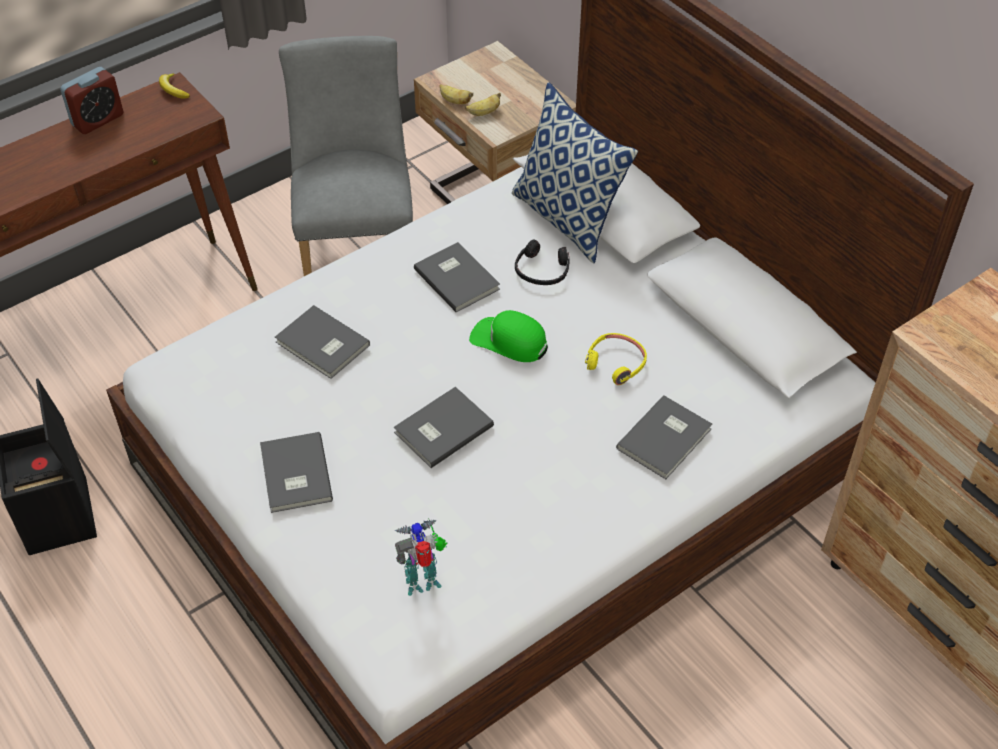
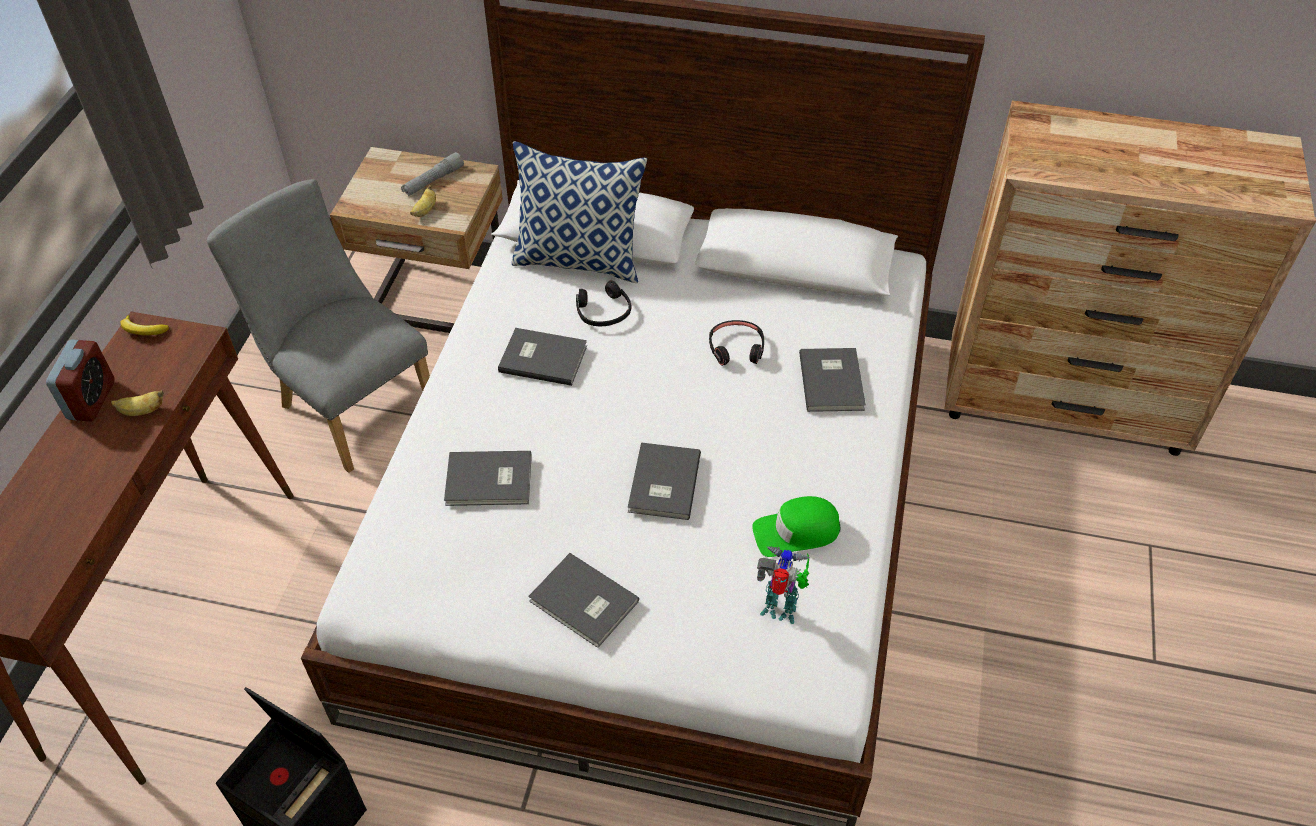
camera: 40 degrees left, 0 degrees up
toy robot [395,520,447,596] -> toy robot turned 75 degrees clockwise [757,546,809,624]
banana [440,84,473,104] -> banana moved to [111,390,164,416]
green cap [469,310,548,362] -> green cap moved to [752,496,840,557]
yellow headphones [585,333,647,385] -> black headphones [709,320,764,366]
none -> grey flashlight [401,152,464,196]

